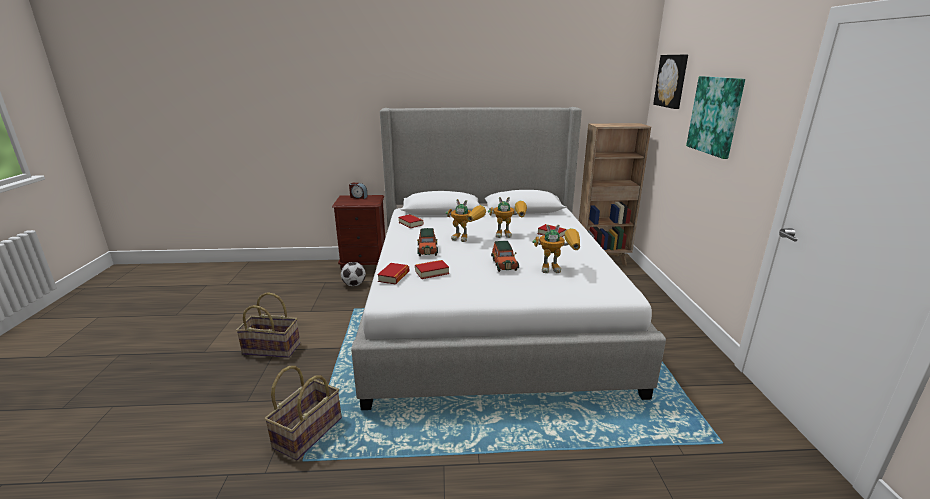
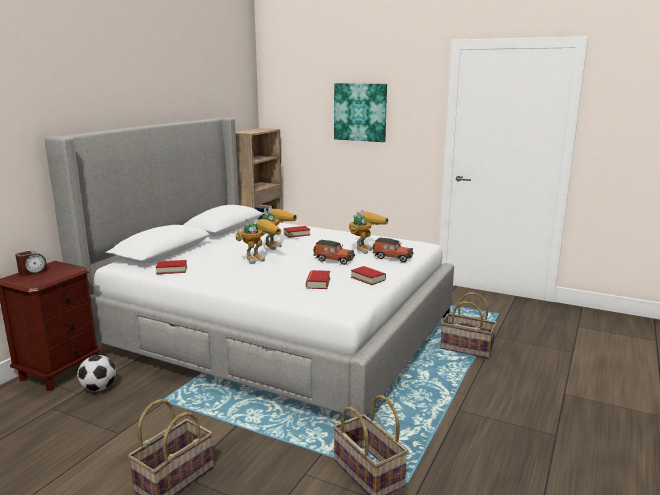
camera: 60 degrees left, 5 degrees down
book [377,263,409,285] -> book moved to [351,266,386,285]
toy car [417,228,438,256] -> toy car moved to [373,238,414,262]
picture [653,55,688,109] -> none
none -> basket [440,292,497,359]

